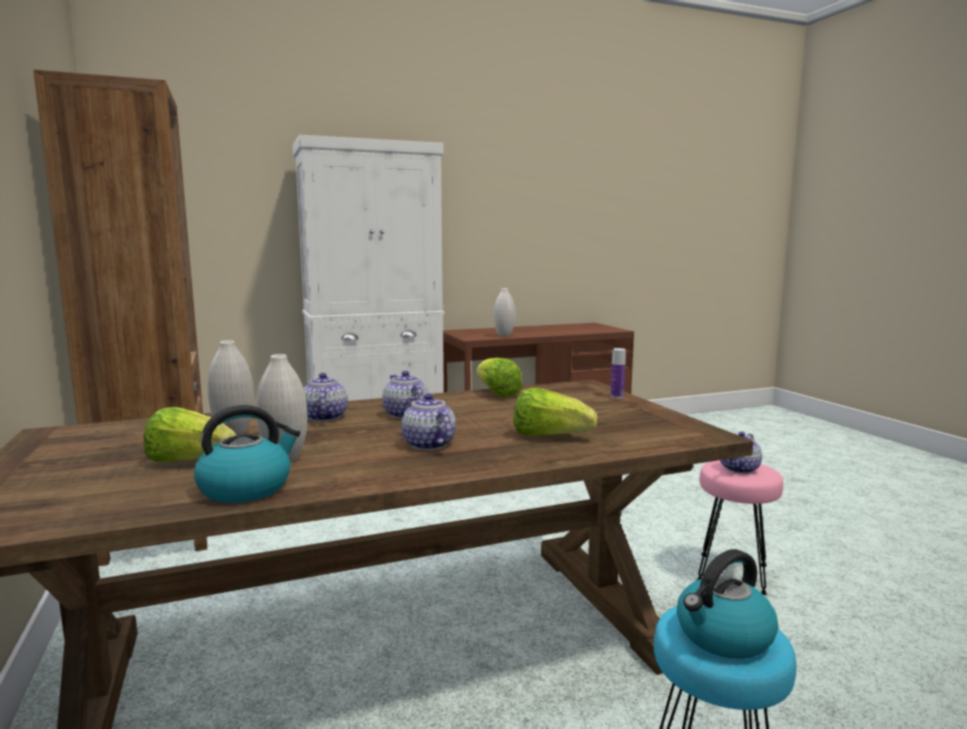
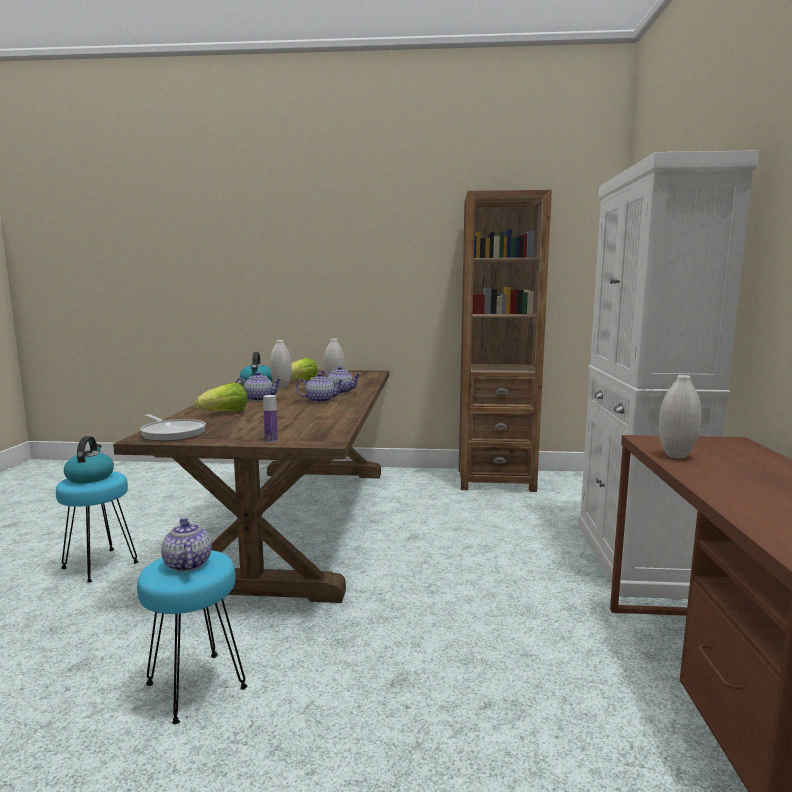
camera: 115 degrees right, 0 degrees up
lettuce [476,358,522,397] -> none
pink stool [697,460,783,595] -> turquoise stool [137,550,247,724]
none -> frying pan [140,414,206,441]

